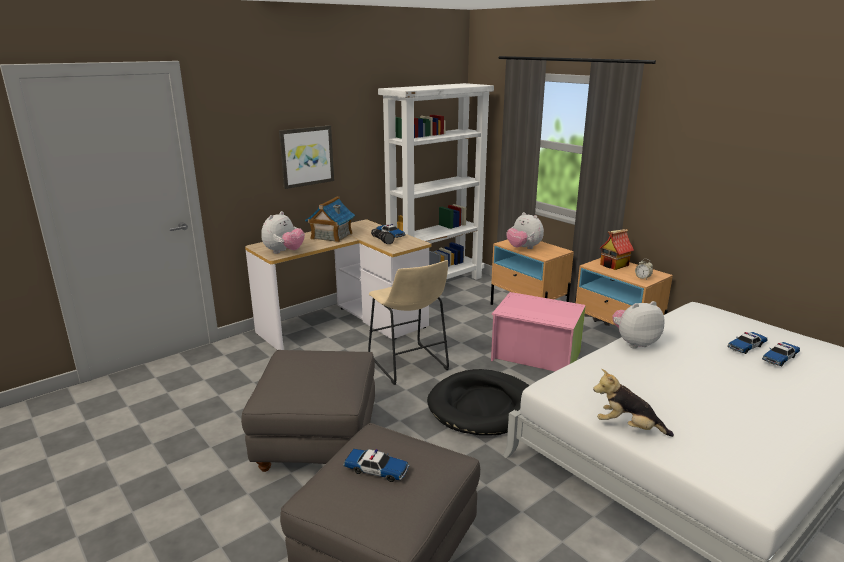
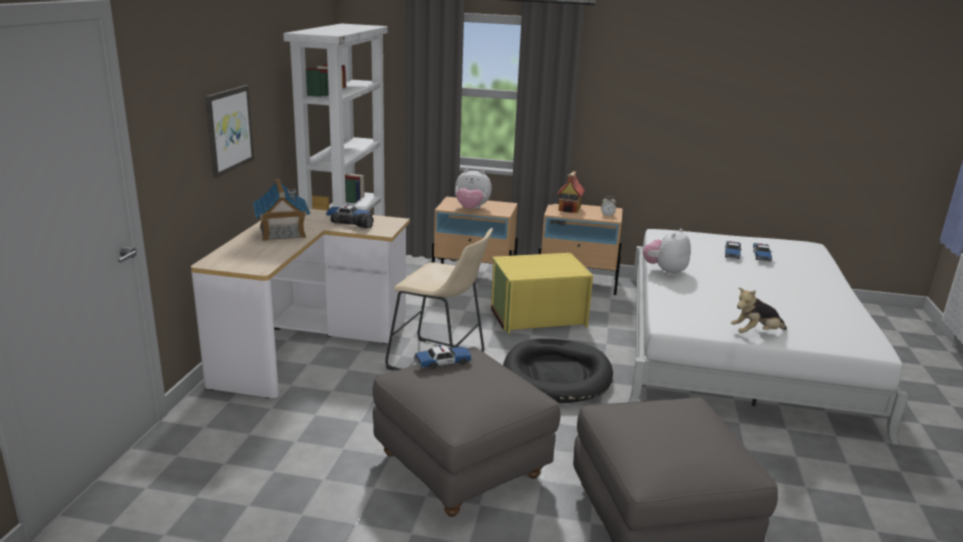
camera: 40 degrees left, 0 degrees up
plush toy [261,211,305,254] -> none
toy car [343,449,409,482] -> toy car moved to [414,344,473,369]
pink storage box [491,292,586,371] -> yellow storage box [491,253,593,334]

